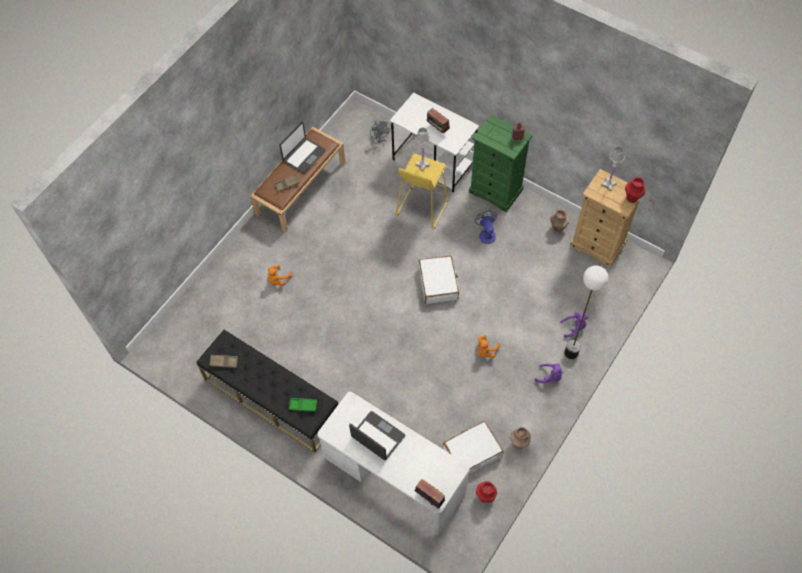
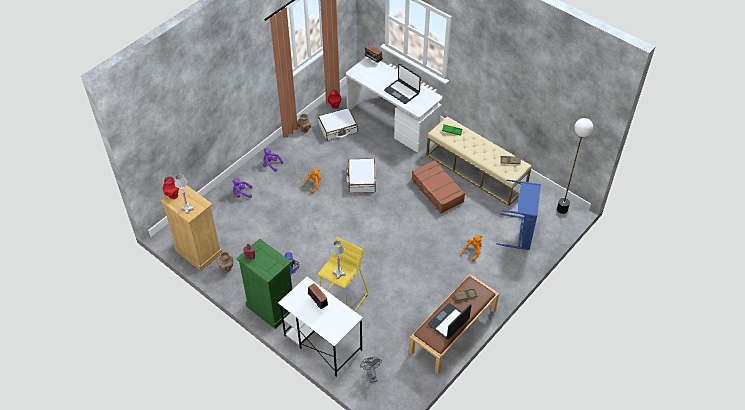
camera: 175 degrees left, 10 degrees down
black bench [197,330,338,453] -> beige bench [426,116,532,206]
white suitcase [418,256,459,304] -> white suitcase moved to [346,158,376,193]
floor lamp [564,265,608,359] -> floor lamp moved to [557,118,593,214]
none -> brown suitcase [412,160,465,214]
none -> blue laundry basket [496,180,541,250]

